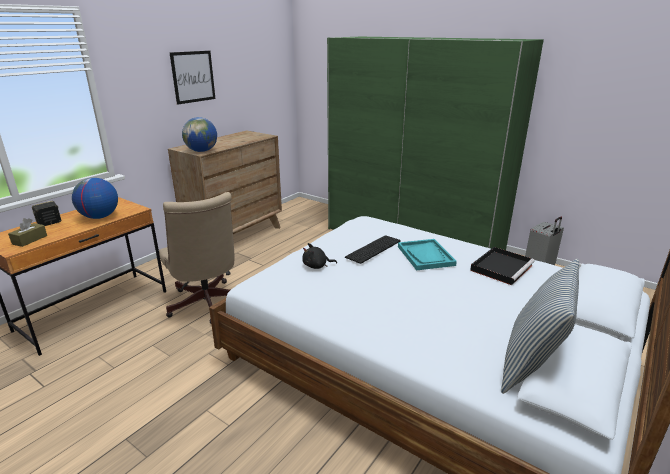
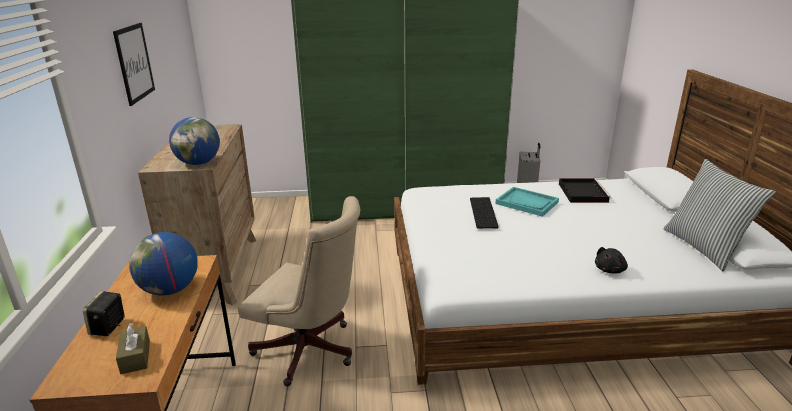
camera: 40 degrees left, 0 degrees up
black plush toy [302,243,337,269] -> black plush toy moved to [595,247,628,274]

